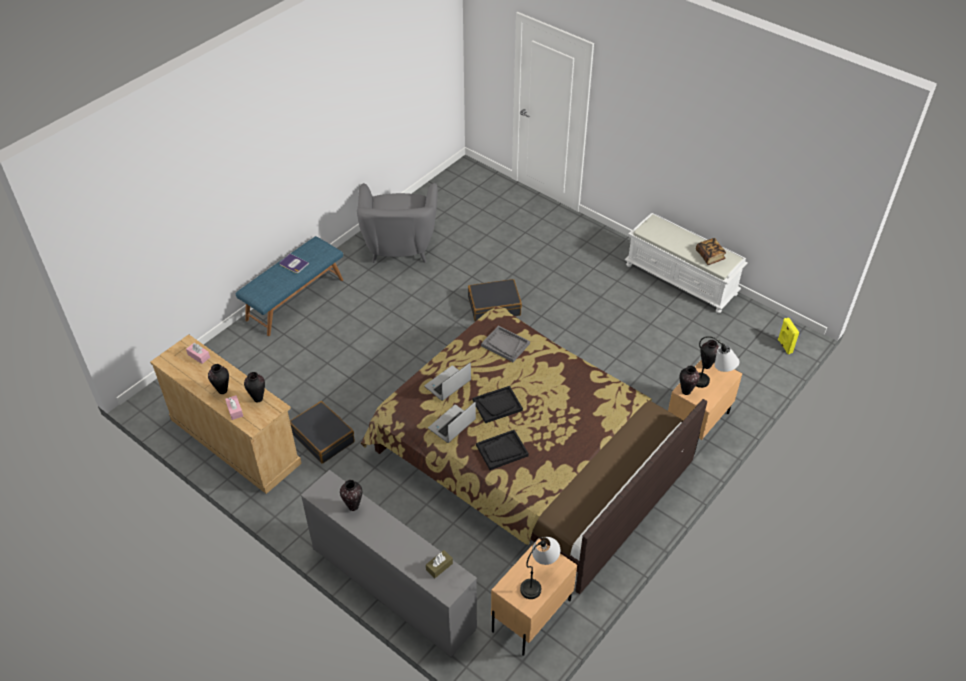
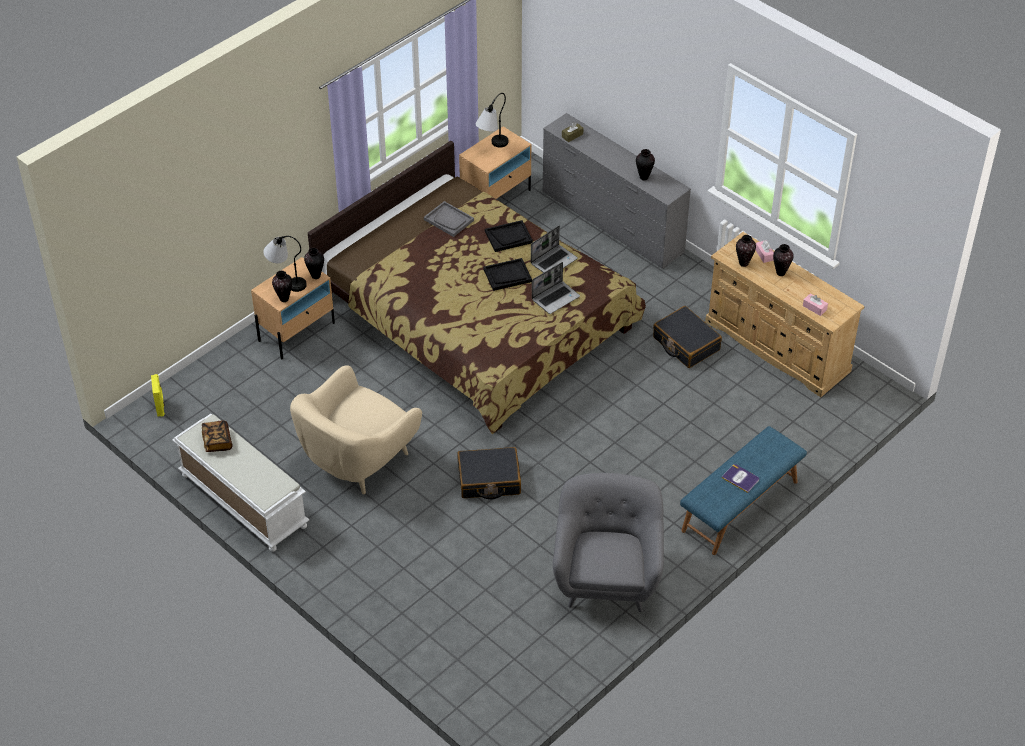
camera: 175 degrees left, 0 degrees up
grey tray [481,326,530,362] -> grey tray moved to [424,201,474,237]
none -> beige armchair [290,365,422,494]

